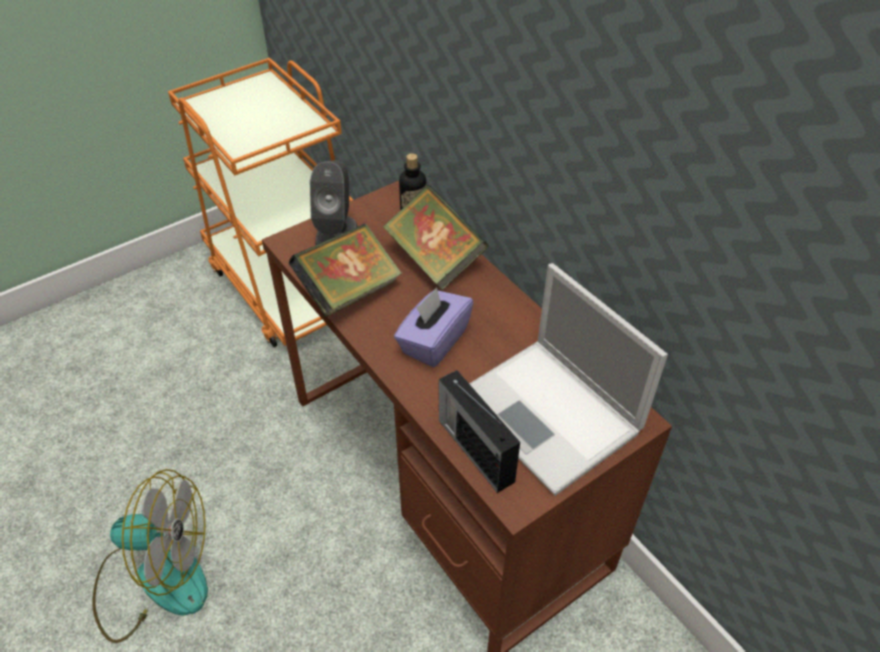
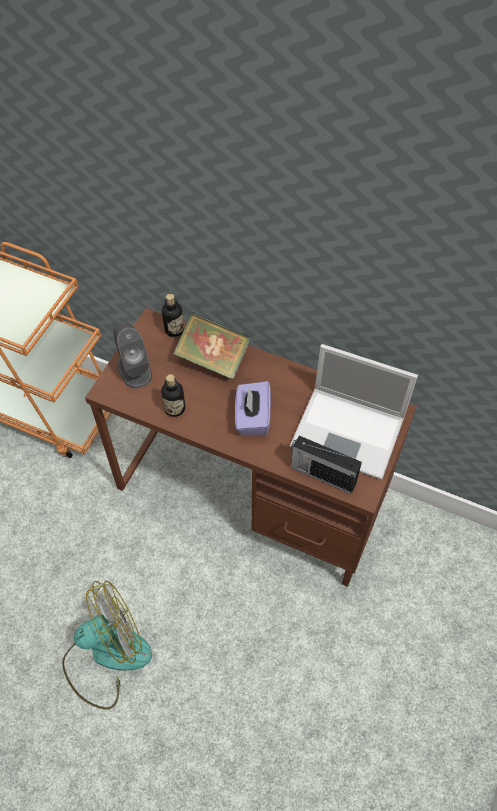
camera: 30 degrees left, 10 degrees up
book [289,224,402,317] -> bottle [162,374,185,417]

